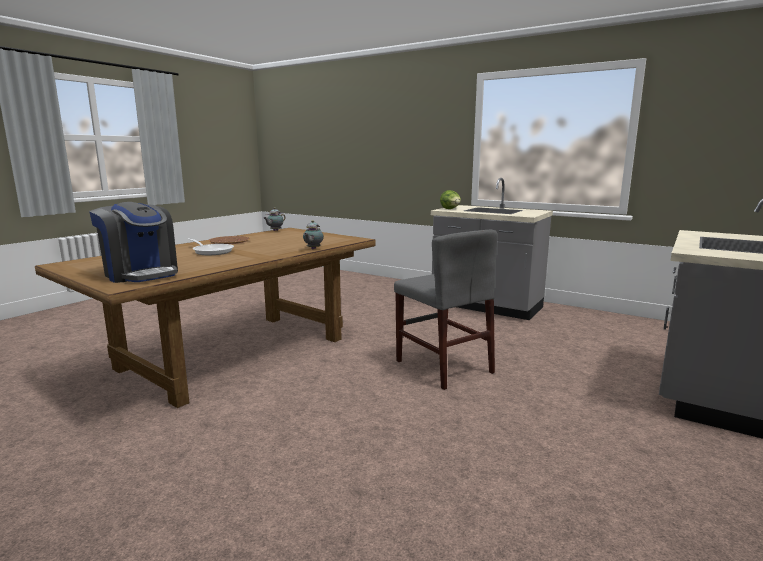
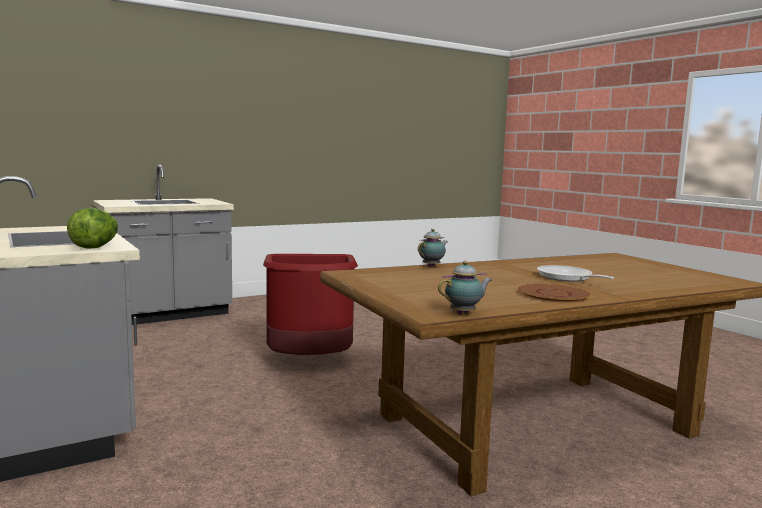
camera: 155 degrees left, 5 degrees down
coffee machine [89,202,178,283] -> none
grey chair [394,230,497,390] -> red trash can [263,254,358,355]

